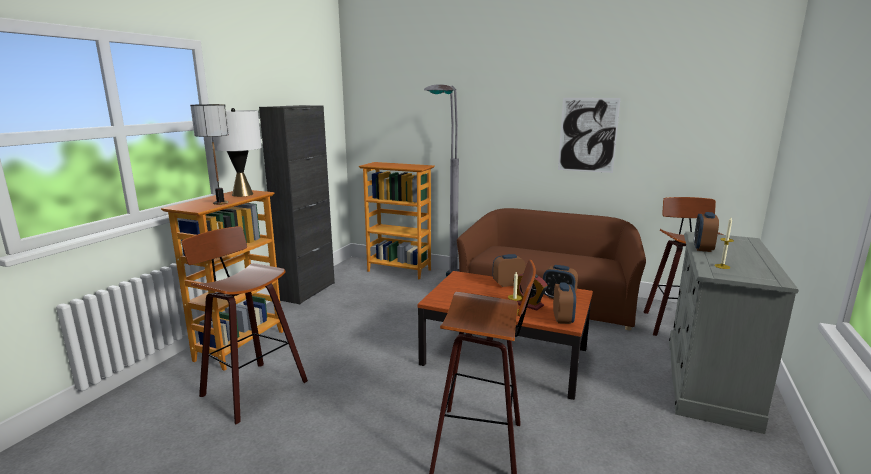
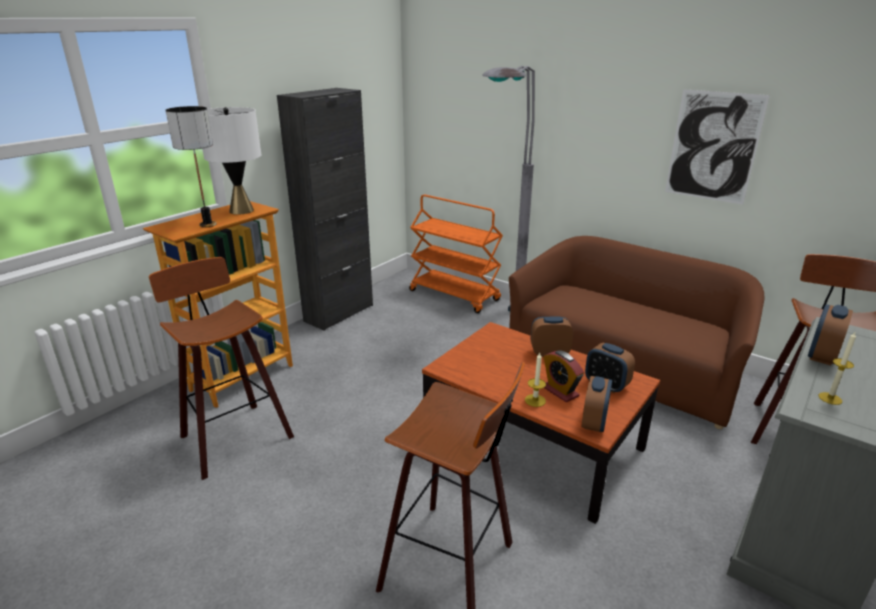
camera: 15 degrees right, 10 degrees up
bookcase [359,162,435,280] -> orange cart [409,195,503,313]

